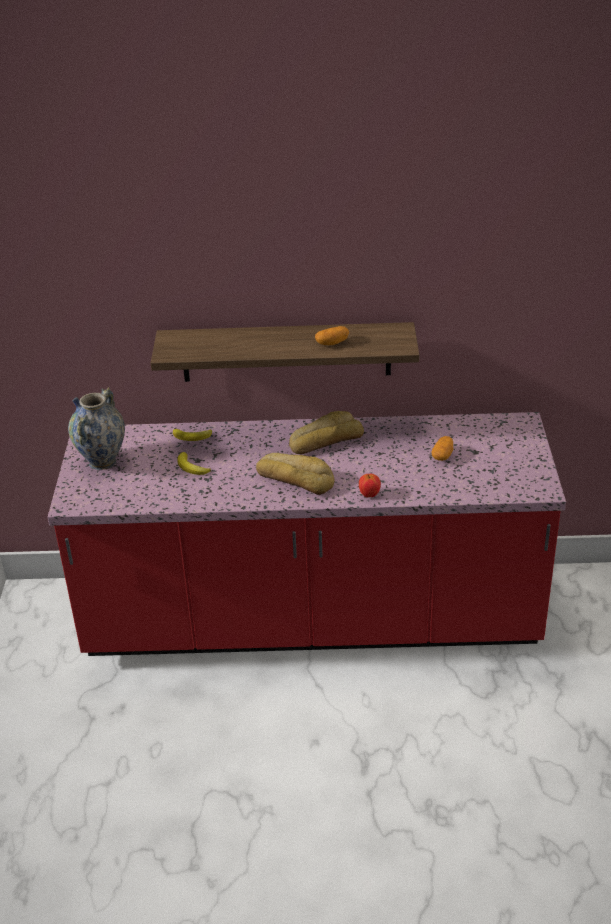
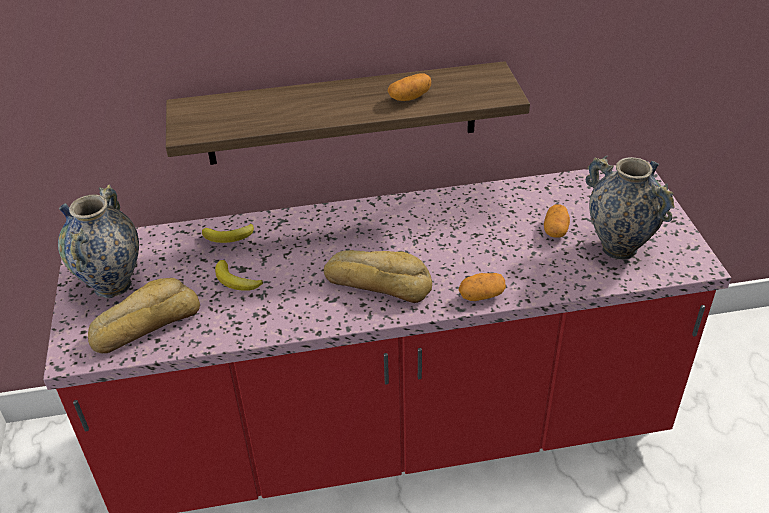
camera: 10 degrees left, 5 degrees up
bread [289,411,364,454] -> bread moved to [88,278,200,353]
apple [359,474,381,498] -> potato [458,273,506,301]
none -> vase [586,156,675,260]

